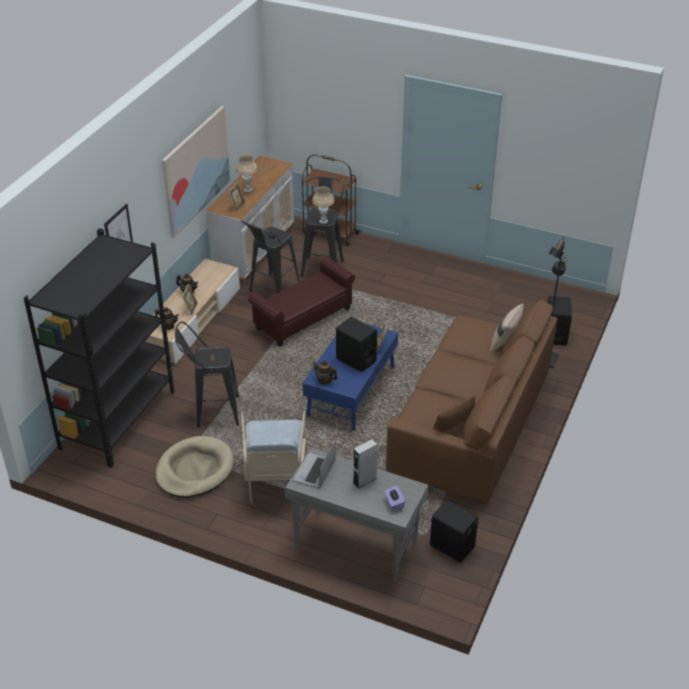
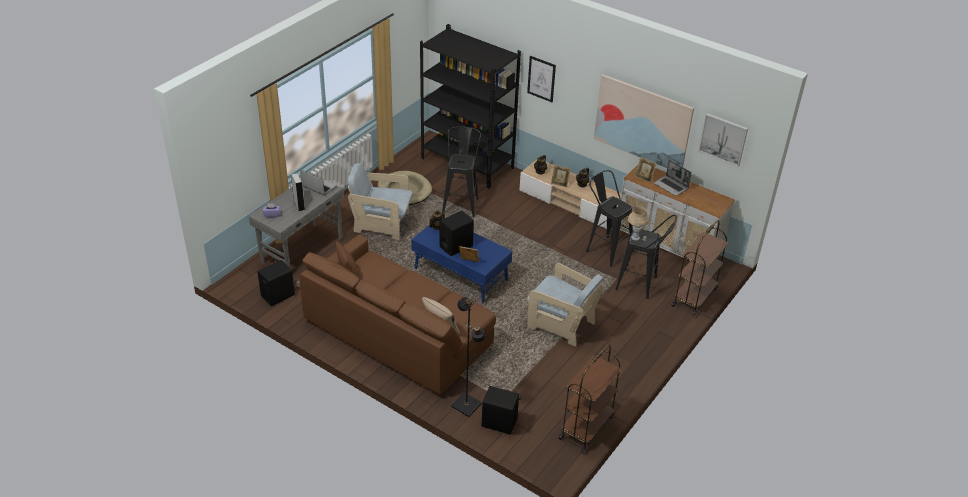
camera: 100 degrees right, 0 degrees up
beige table lamp [236,155,258,192] -> laptop [654,160,692,196]
brown ottoman [248,257,355,347] -> none
none -> beige armchair [527,263,603,346]
none -> brown cart [559,345,621,454]
none -> picture [699,113,748,167]

